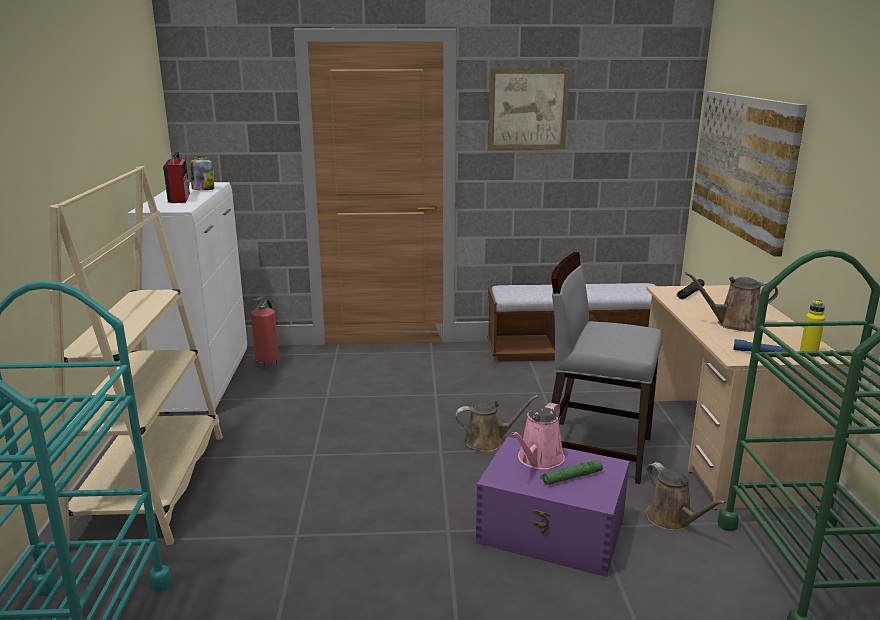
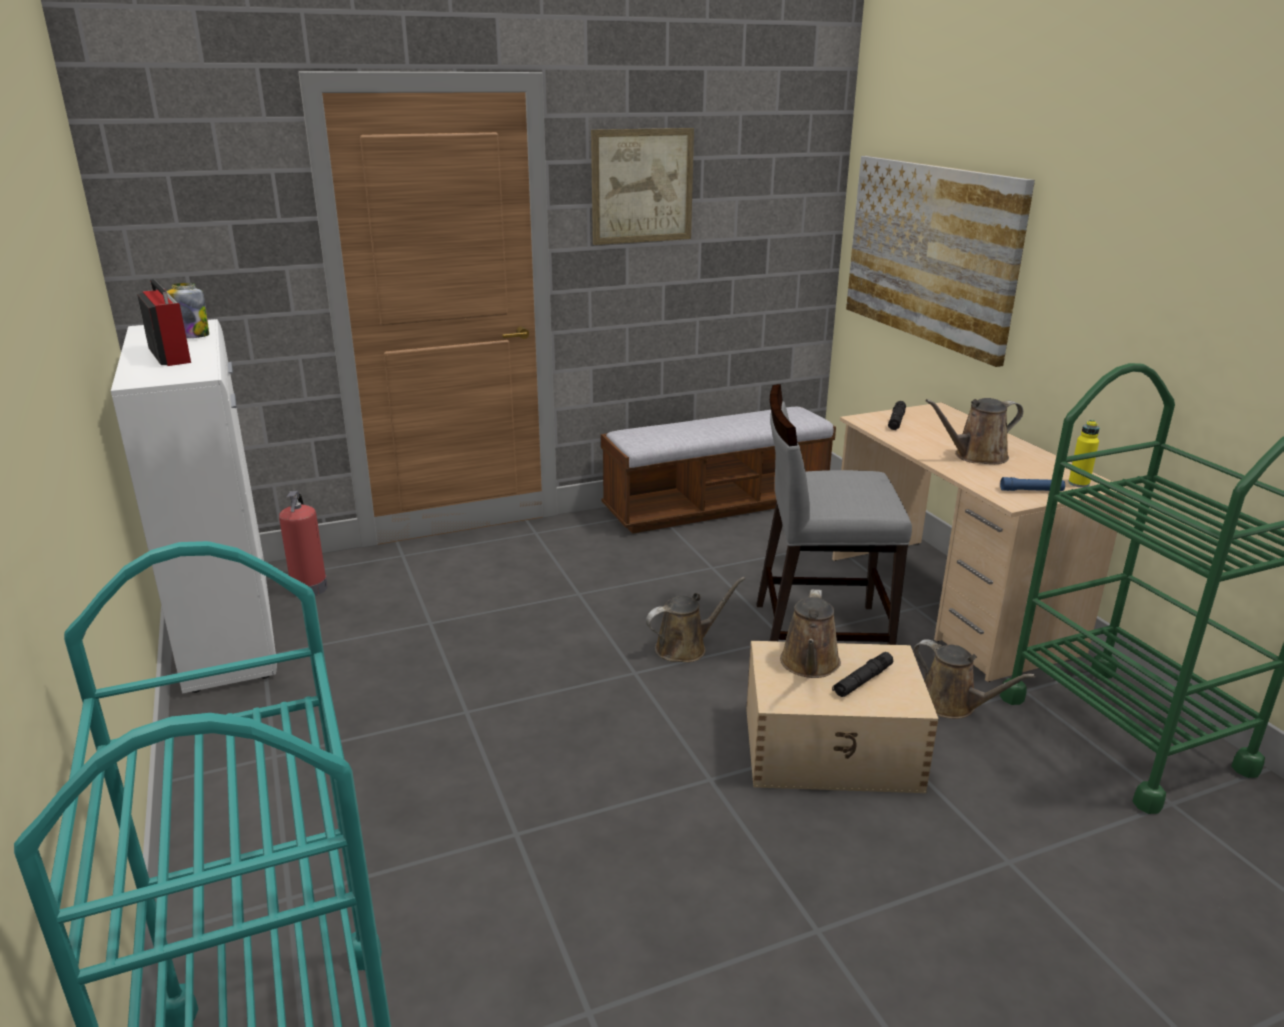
camera: 20 degrees left, 5 degrees up
beige bookcase [49,166,223,549] -> none
purple storage box [476,436,629,577] -> beige storage box [746,641,939,793]
pink watering can [511,403,565,470] -> brown watering can [780,589,841,678]
green flashlight [541,460,603,485] -> black flashlight [832,652,894,697]

